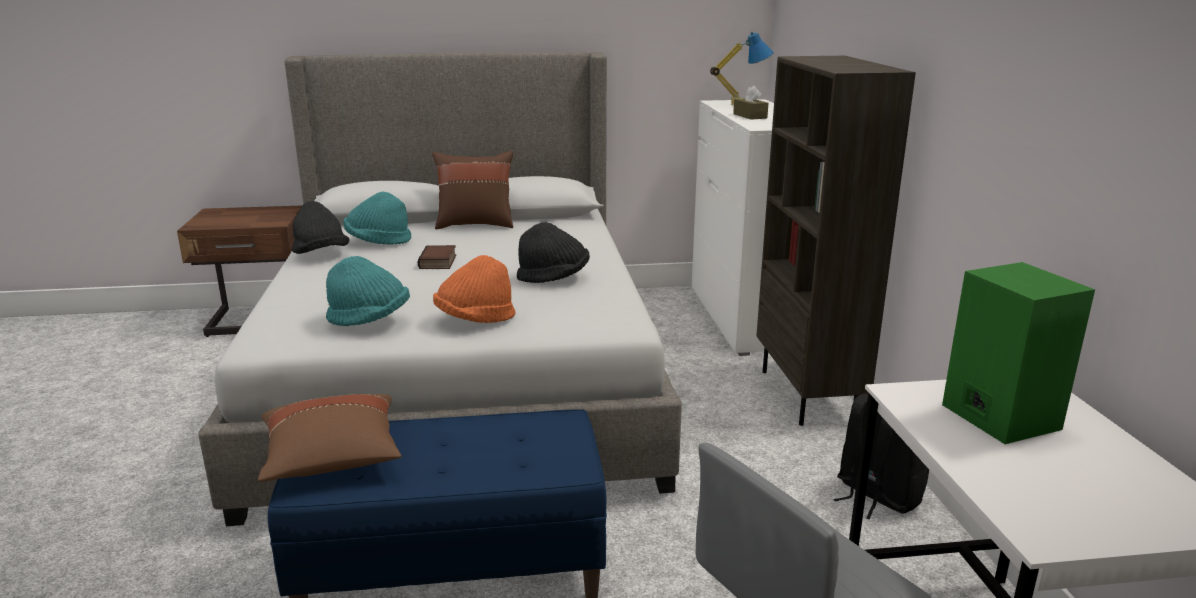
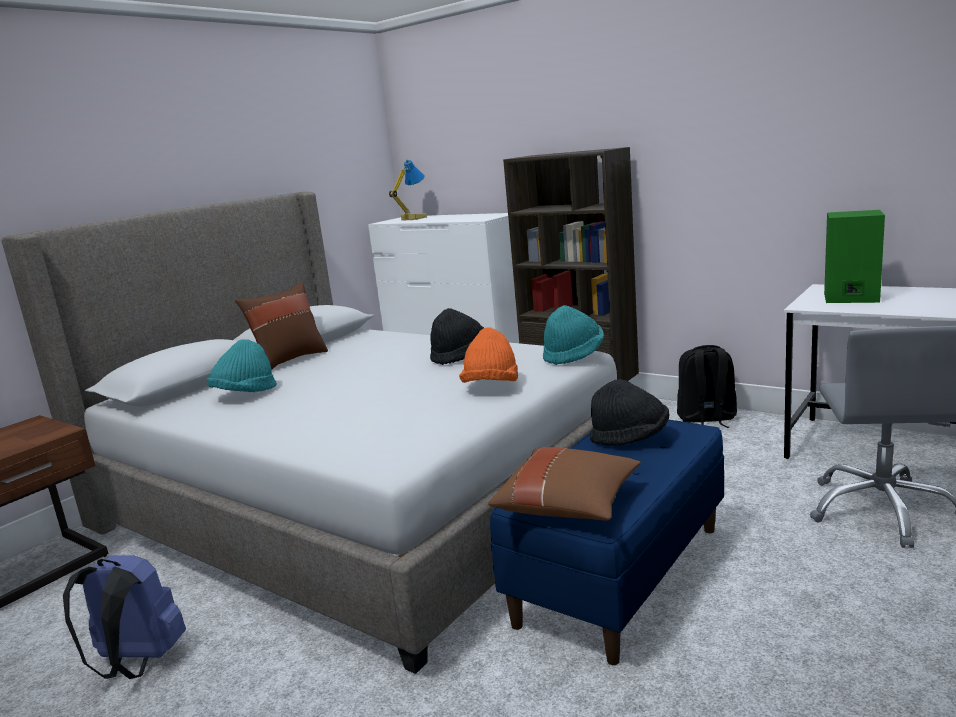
camera: 45 degrees left, 5 degrees down
black hat [292,201,349,254] -> black hat moved to [590,379,669,446]
turquoise hat [326,256,410,326] -> turquoise hat moved to [543,305,604,365]
book [418,245,456,269] -> none
brown tissue box [733,85,768,120] -> none
none -> blue backpack [63,555,186,679]

